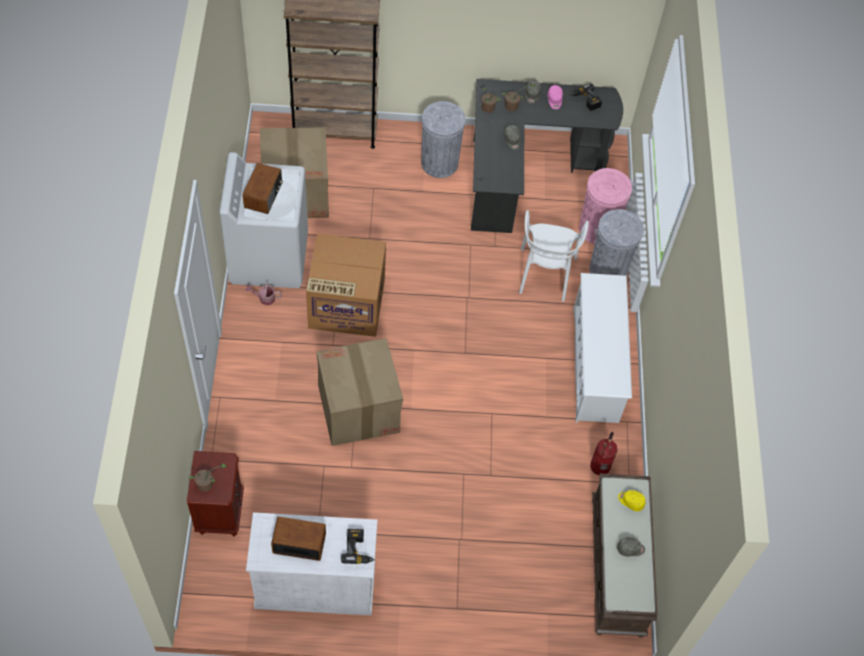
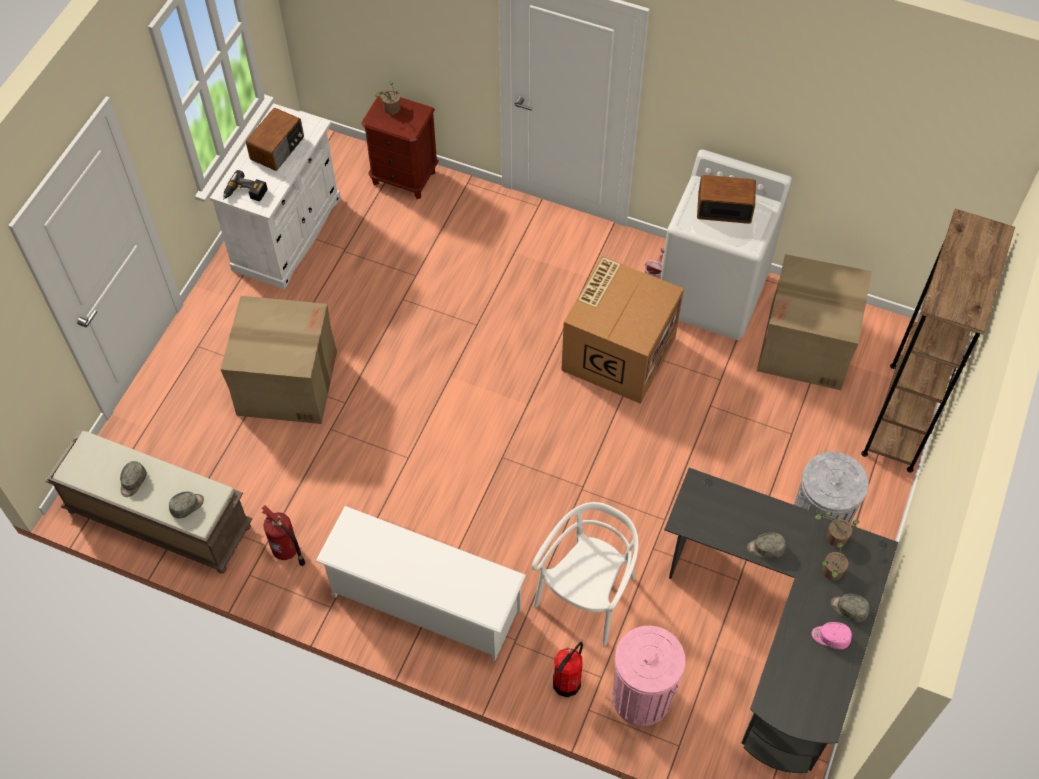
camera: 115 degrees right, 0 degrees up
radio [243,163,283,214] -> radio turned 150 degrees clockwise [697,175,756,224]
cardboard box [316,338,403,446] -> cardboard box moved to [220,296,337,424]
white chair [519,210,589,302] -> white chair turned 90 degrees clockwise [532,502,639,646]
power drill [570,84,602,111] -> none
grey trash can [589,209,644,276] -> fire extinguisher [553,642,583,697]
yellow cap [618,490,646,511] -> grey cap [169,491,204,519]

